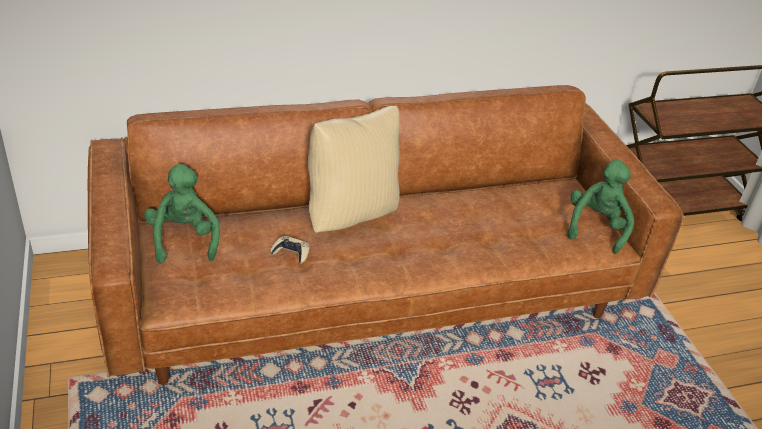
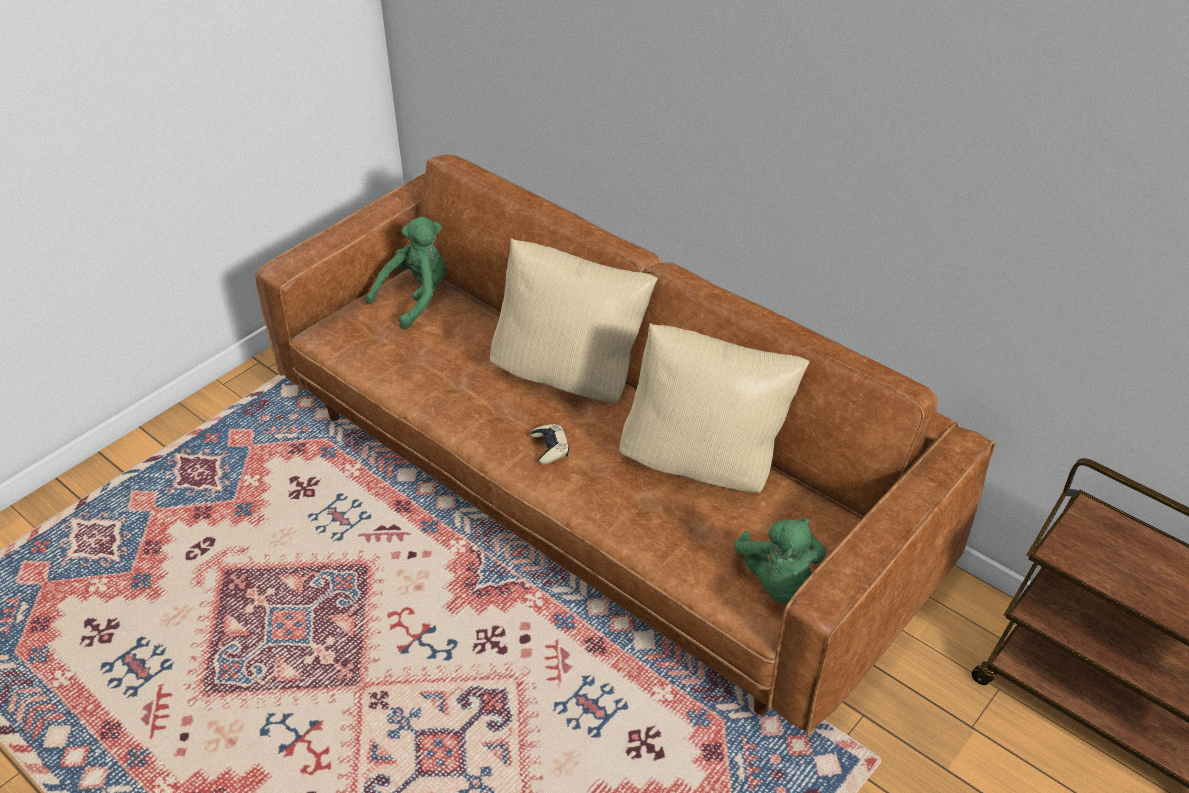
camera: 60 degrees right, 5 degrees up
beige game controller [270,236,309,264] -> beige game controller moved to [531,424,569,464]
green plush toy [567,159,634,254] -> green plush toy turned 105 degrees clockwise [734,518,826,604]
none -> beige pillow [619,323,809,493]

